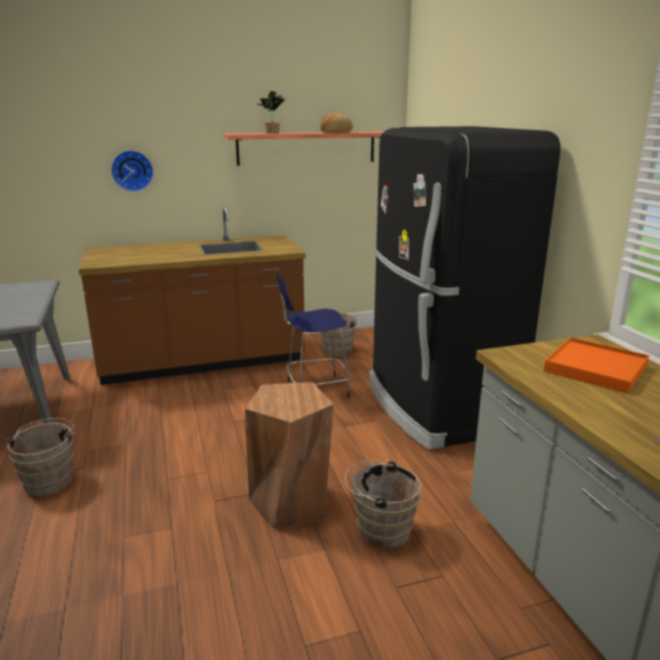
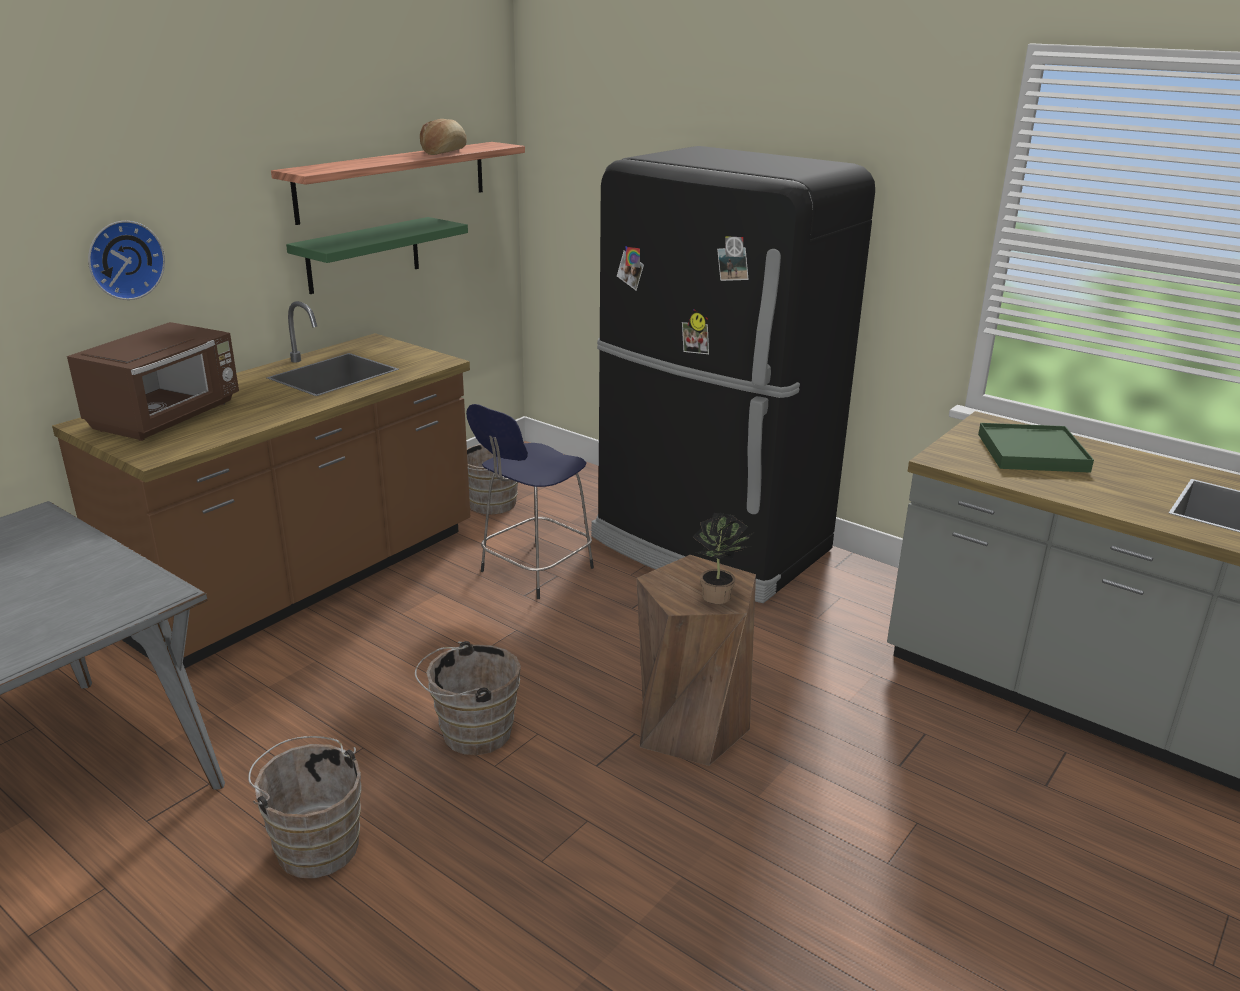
camera: 35 degrees left, 5 degrees up
potted plant [258,91,285,133] -> potted plant moved to [693,513,753,604]
brown bucket [345,460,422,549] -> brown bucket moved to [415,641,521,755]
orange tray [544,338,649,394] -> green tray [978,423,1094,473]
none -> brown microwave [67,322,239,441]
none -> green shelf [286,217,468,294]

